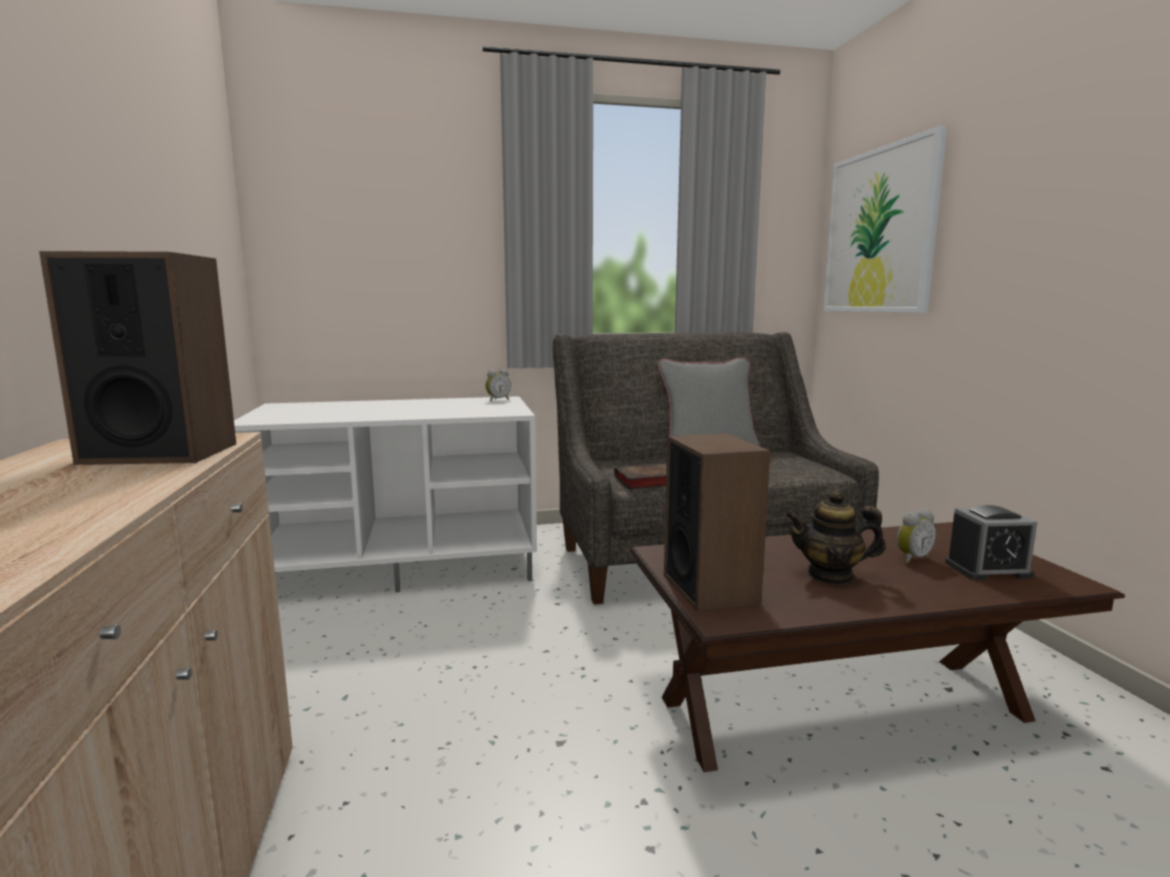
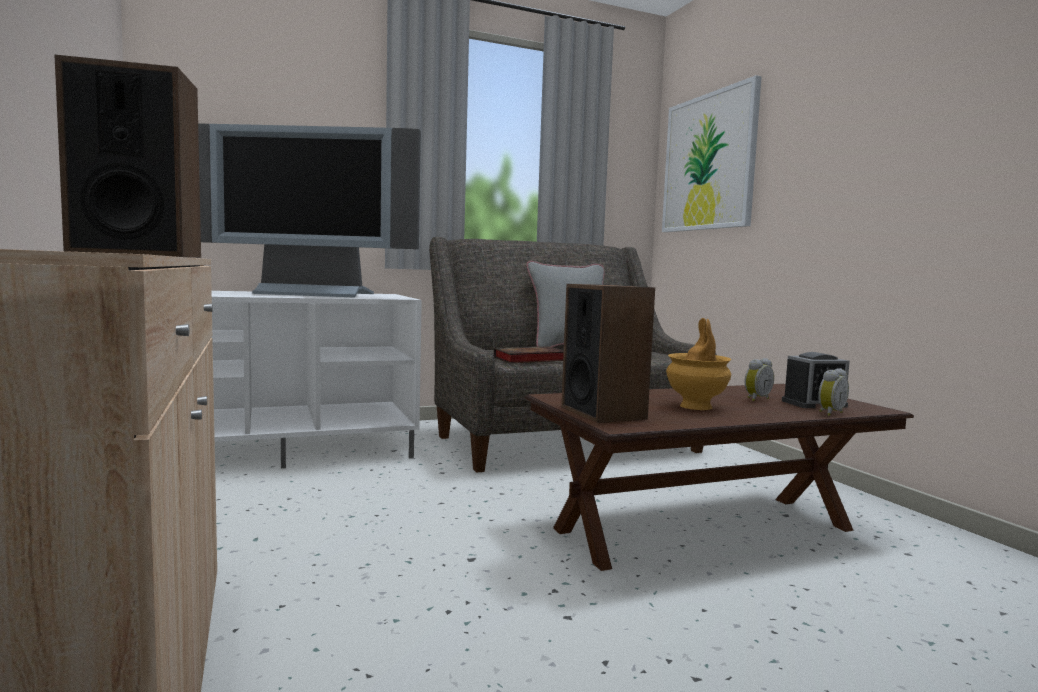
camera: 10 degrees left, 5 degrees down
alarm clock [485,369,511,401] -> alarm clock moved to [818,368,849,416]
teapot [785,490,886,585] -> brown vase [666,318,731,410]
none -> television [198,124,421,297]

